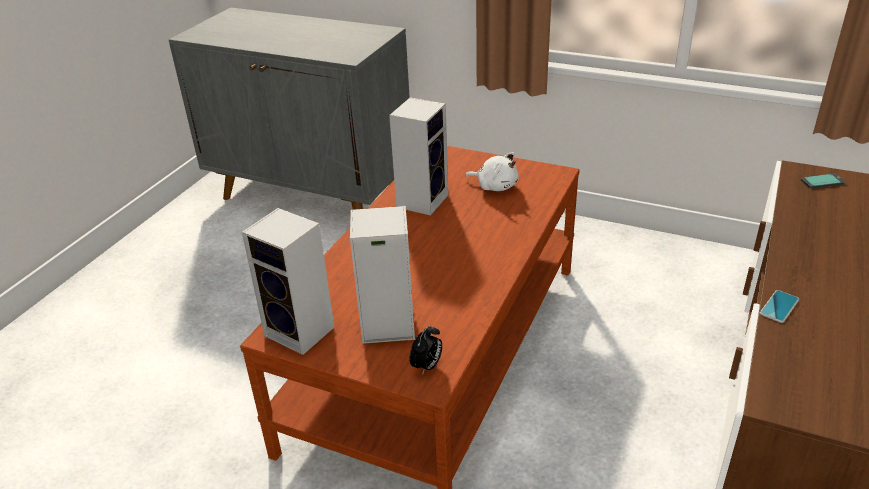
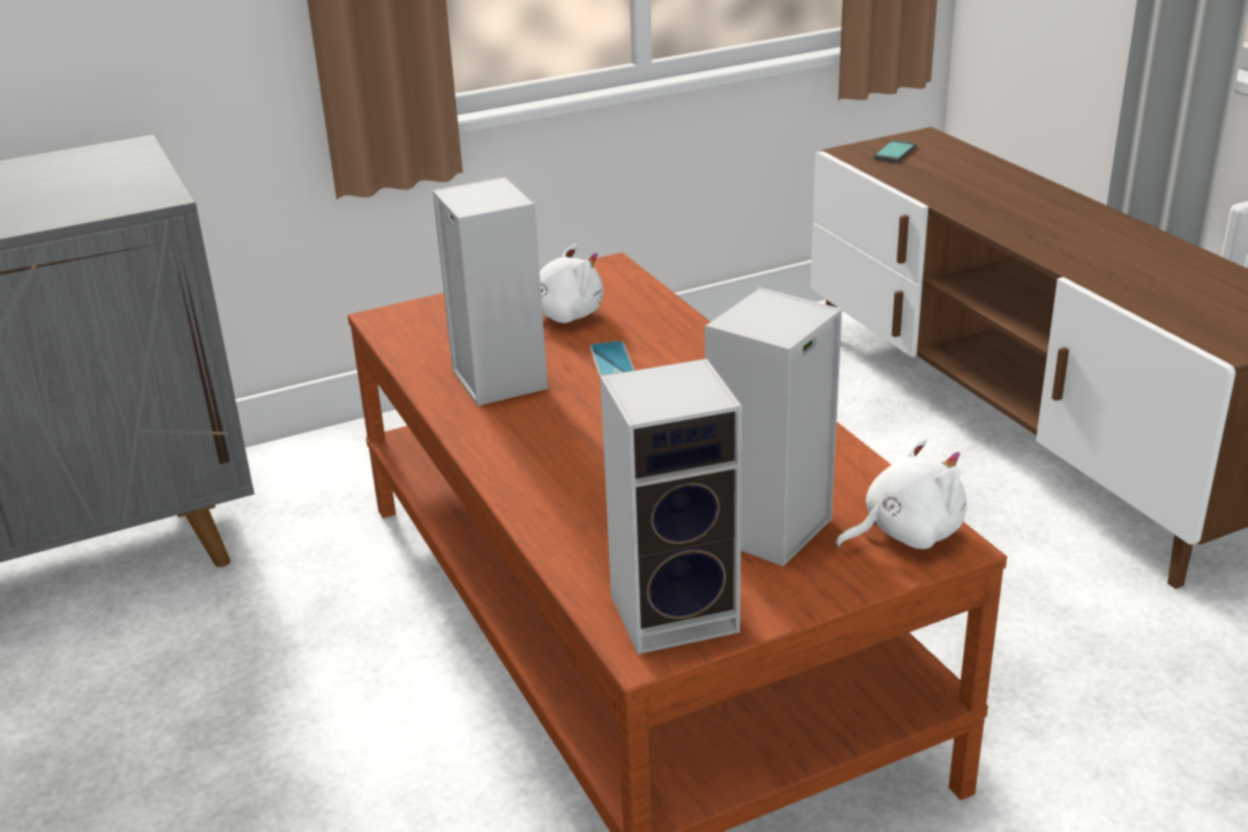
camera: 50 degrees left, 5 degrees down
alarm clock [410,325,442,375] -> white plush toy [836,438,967,549]
phone [760,290,799,323] -> phone moved to [590,341,635,376]

